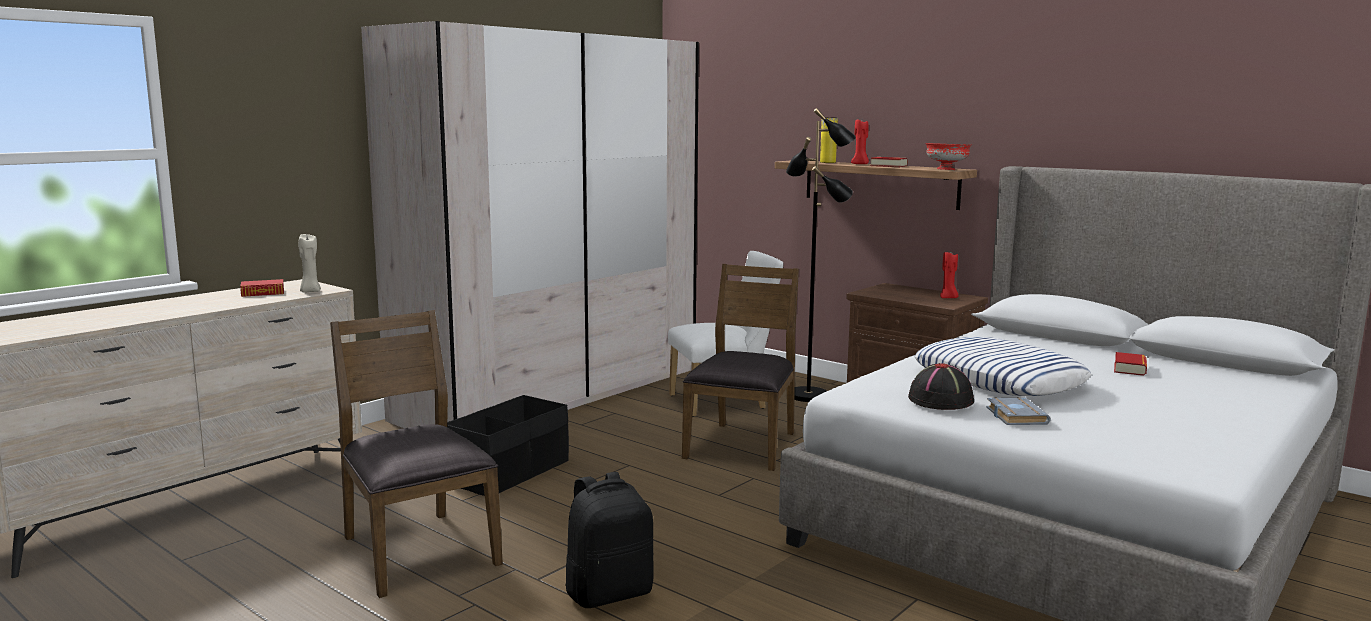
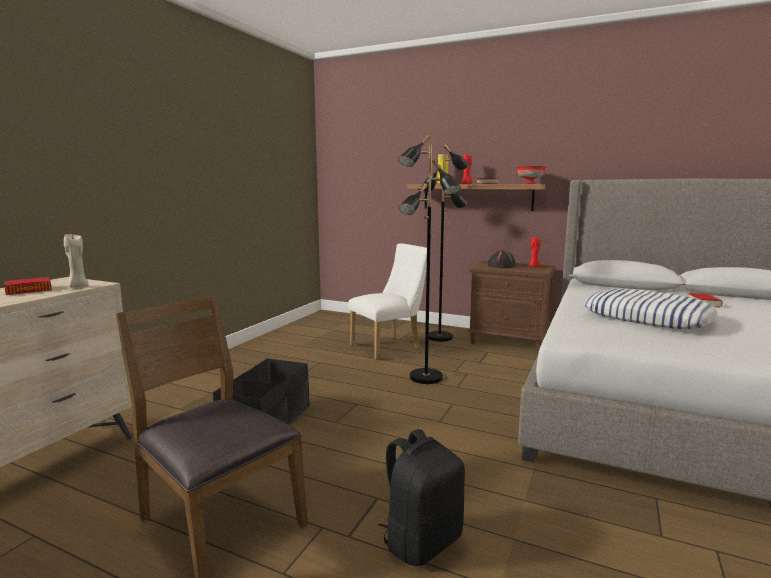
camera: 15 degrees left, 0 degrees up
beige wardrobe [361,21,699,428] -> none
brown chair [682,264,799,471] -> black floor lamp [398,134,461,384]
black hat [908,363,974,410] -> black hat moved to [488,250,516,268]
grey book [986,397,1051,425] -> none

